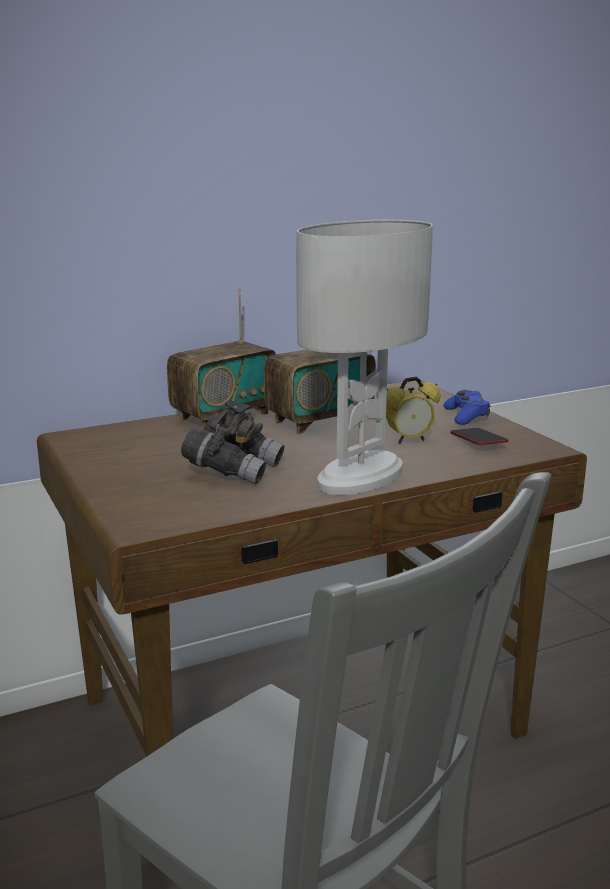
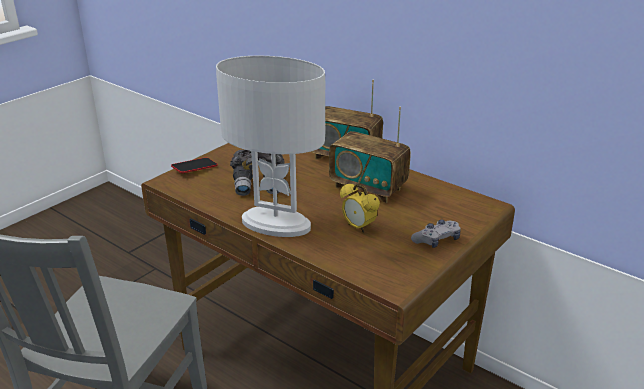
camera: 65 degrees right, 10 degrees up
blue game controller [443,390,490,425] -> grey game controller [411,220,461,248]
phone [451,428,508,445] -> phone moved to [171,158,217,173]

